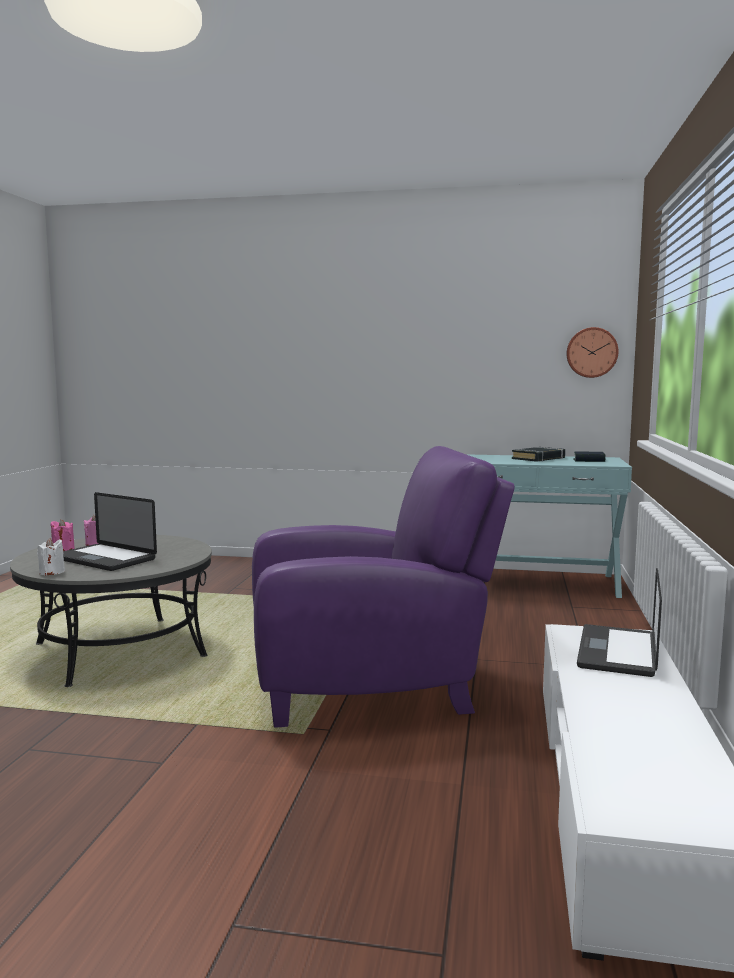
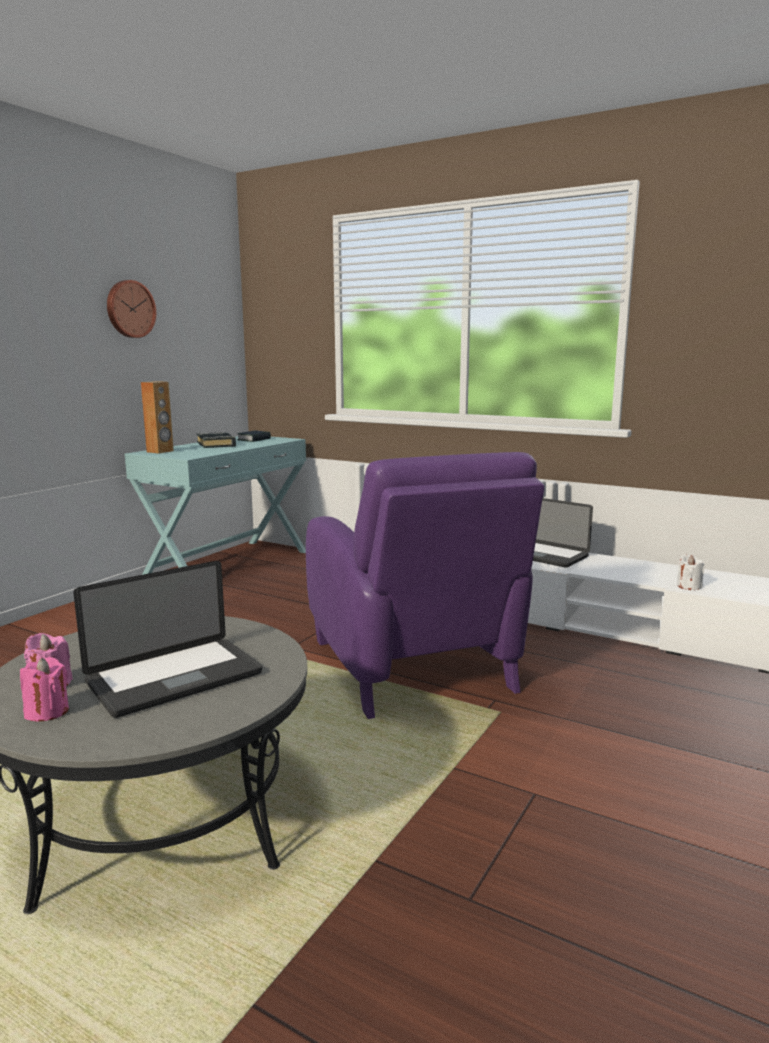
camera: 70 degrees left, 5 degrees up
white candle [37,538,65,576] -> white candle moved to [677,555,705,590]
purple armchair [252,446,515,728] -> purple armchair turned 150 degrees clockwise [306,452,544,719]
wall clock [566,327,619,378] -> wall clock moved to [107,280,156,338]
none -> brown speaker [141,381,174,454]

